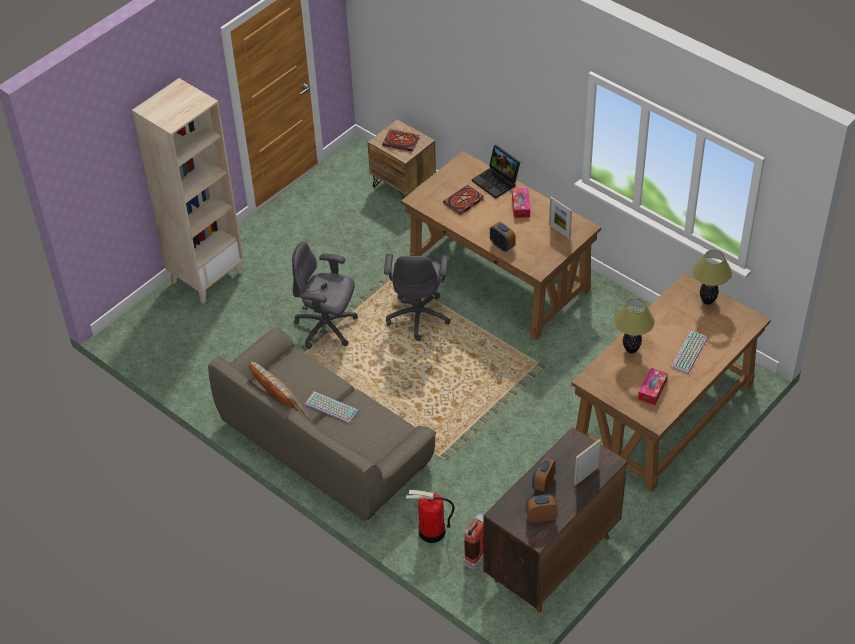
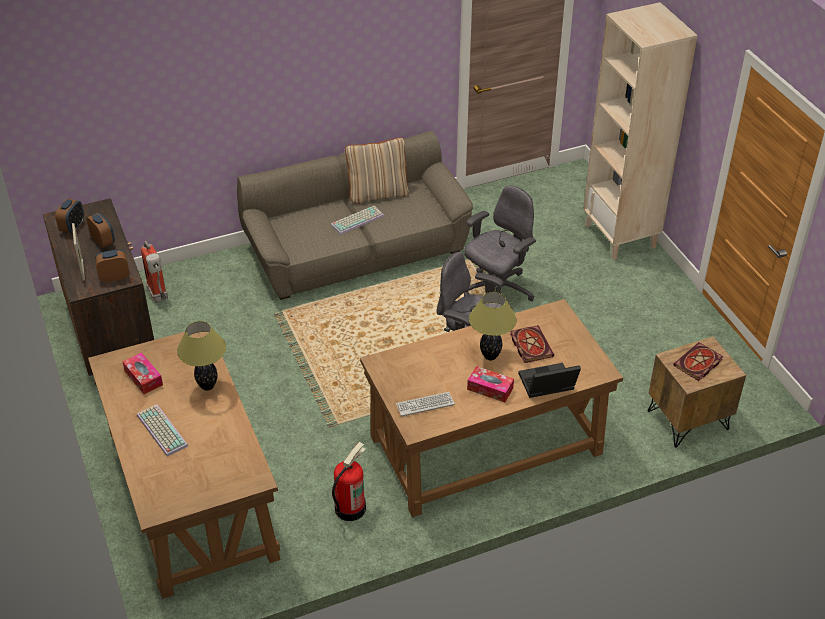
camera: 115 degrees right, 5 degrees down
fire extinguisher [406,490,455,543] -> fire extinguisher moved to [332,442,366,521]
alarm clock [490,222,515,252] -> alarm clock moved to [95,250,129,282]
picture frame [549,197,572,239] -> keyboard [396,392,455,417]
table lamp [692,250,732,305] -> table lamp moved to [469,292,517,360]

